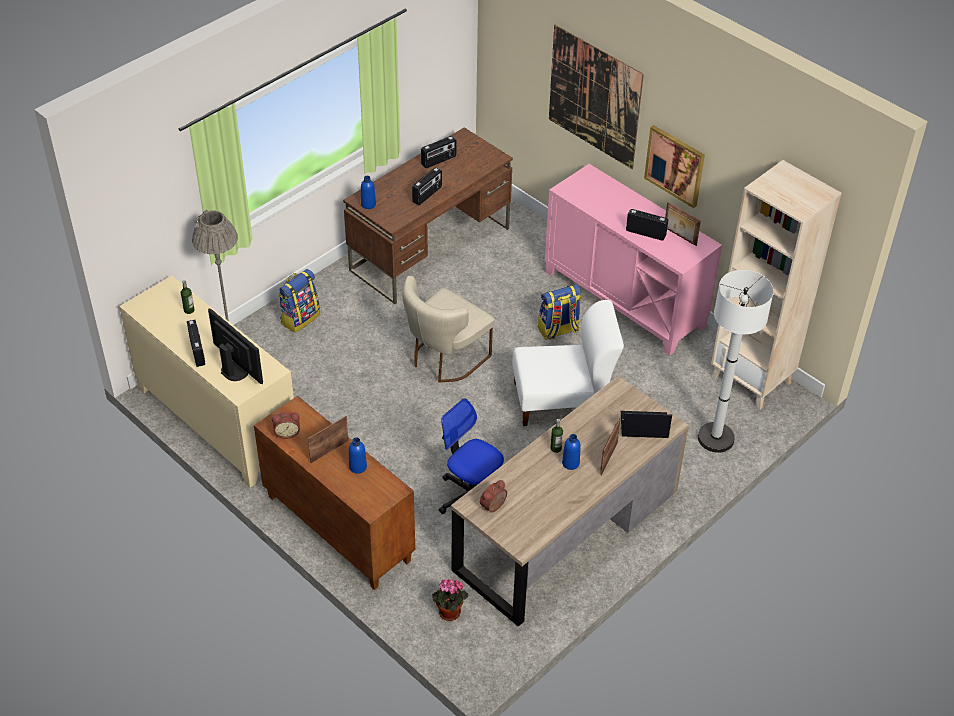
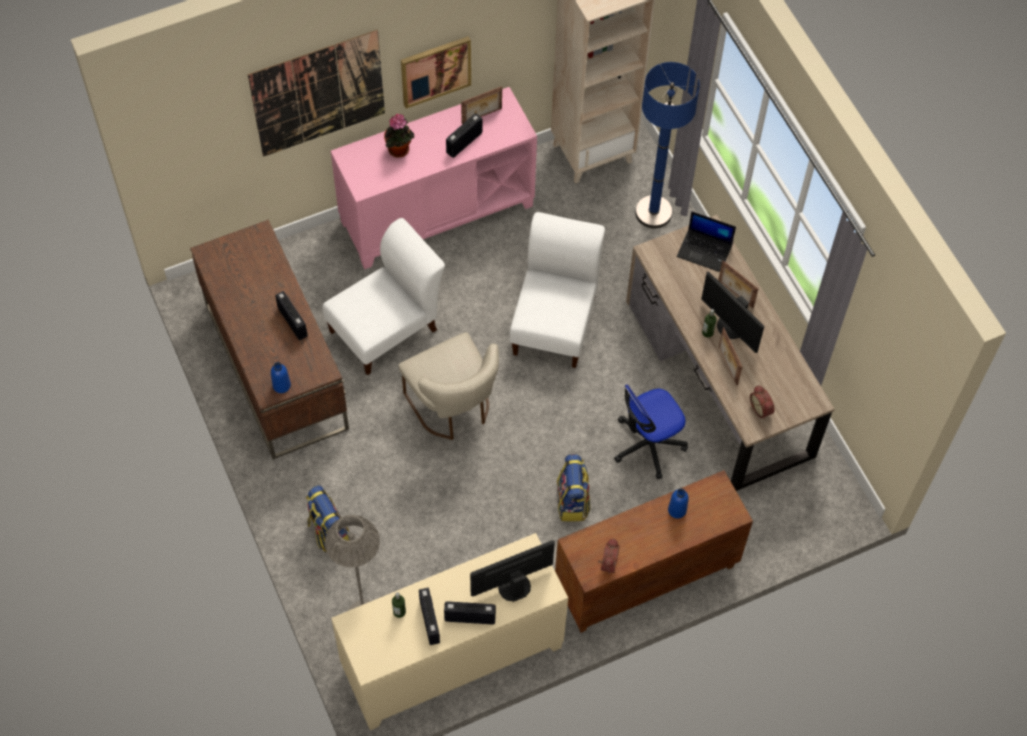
camera: 70 degrees left, 15 degrees up
picture frame [308,416,349,463] -> picture frame moved to [719,327,742,385]
radio [421,136,457,168] -> radio moved to [419,588,440,645]
potted plant [432,579,468,621] -> potted plant moved to [384,114,414,158]
backpack [538,284,581,340] -> backpack moved to [557,454,590,522]
blue bottle [562,434,581,470] -> monitor [701,271,764,353]
laptop [621,411,672,438] -> laptop turned 90 degrees counterclockwise [677,212,736,272]
white floor lamp [698,270,774,453] -> blue floor lamp [635,62,700,228]
none -> white chair [322,218,445,375]

